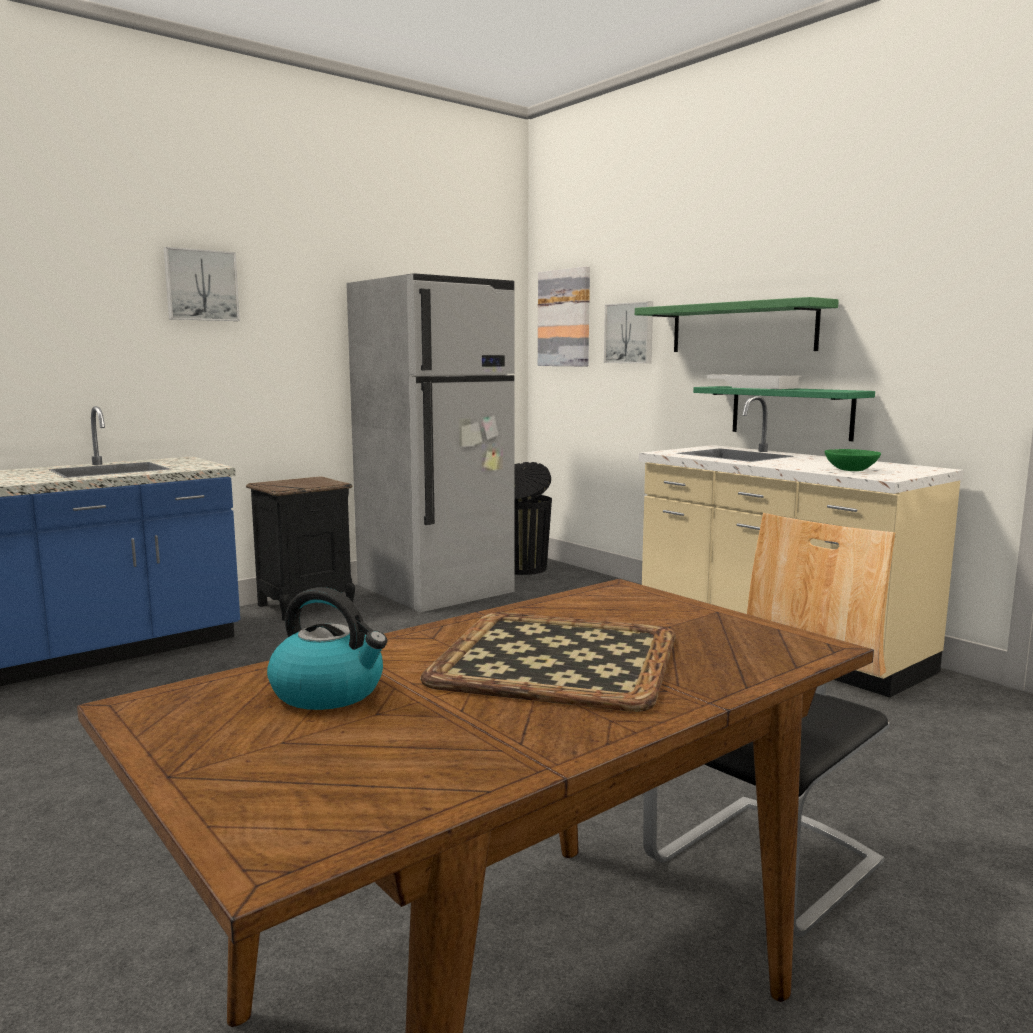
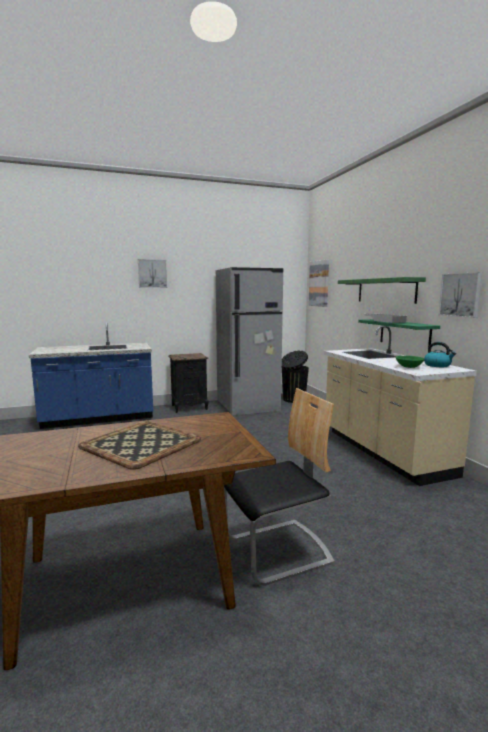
camera: 20 degrees right, 0 degrees up
kettle [267,587,387,710] -> kettle moved to [424,342,456,367]
picture [604,301,653,363] -> picture moved to [439,272,483,318]

